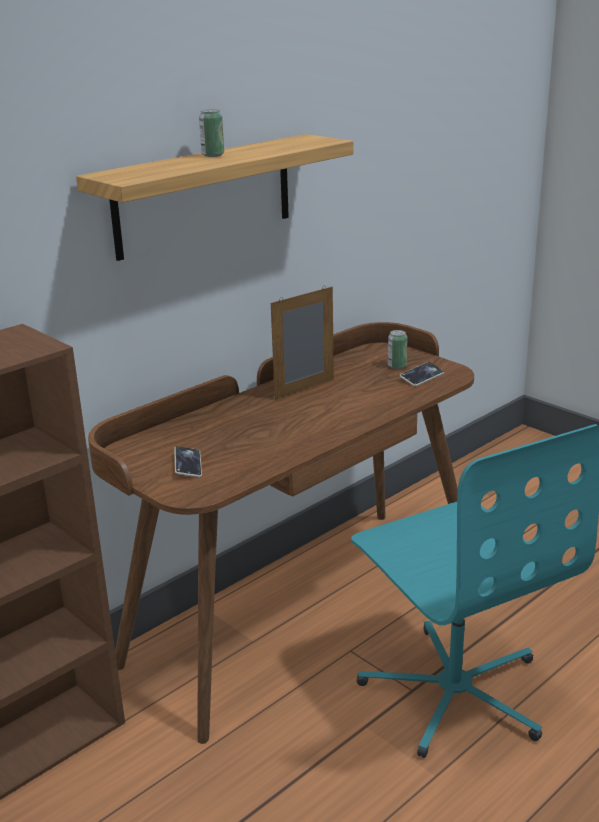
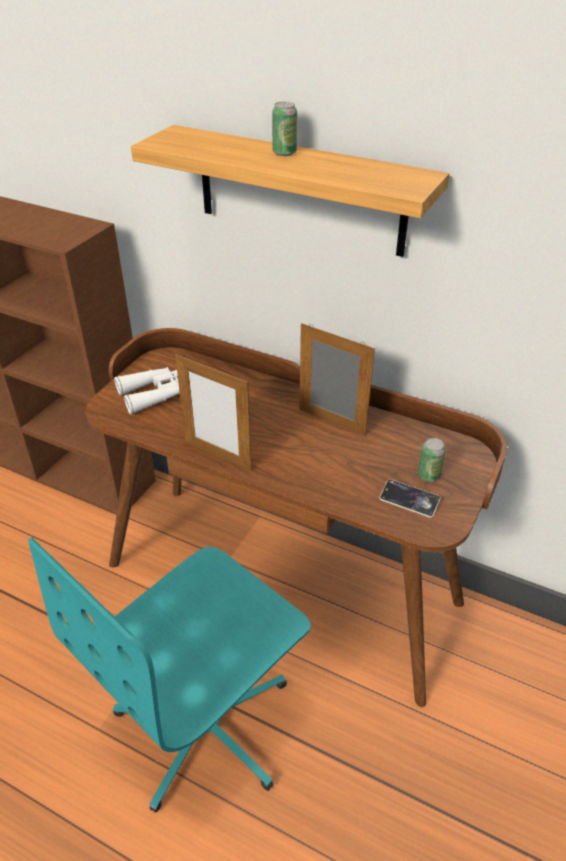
camera: 70 degrees right, 15 degrees up
phone [174,446,202,477] -> white binoculars [114,367,180,414]
none -> picture frame [175,354,252,471]

